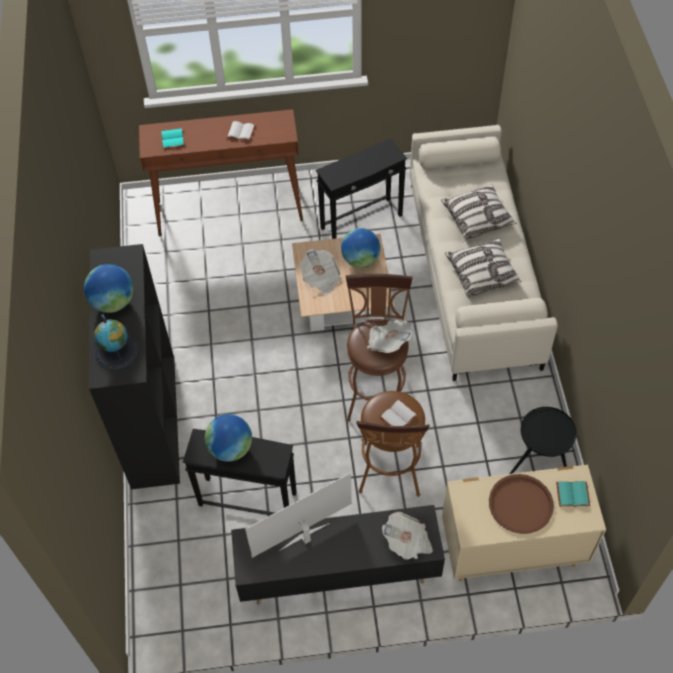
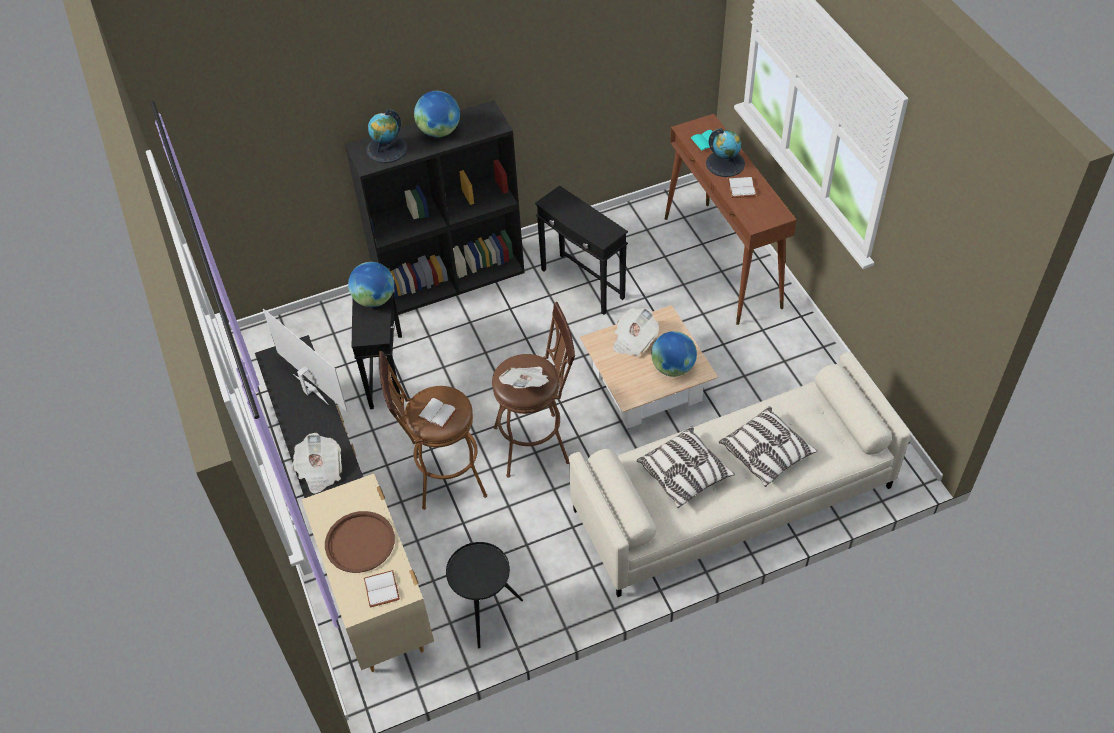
camera: 75 degrees right, 5 degrees down
black side table [316,138,407,239] -> black side table moved to [535,185,628,315]
turquoise book [556,481,590,507] -> white book [364,570,400,607]
none -> globe [706,128,745,177]

